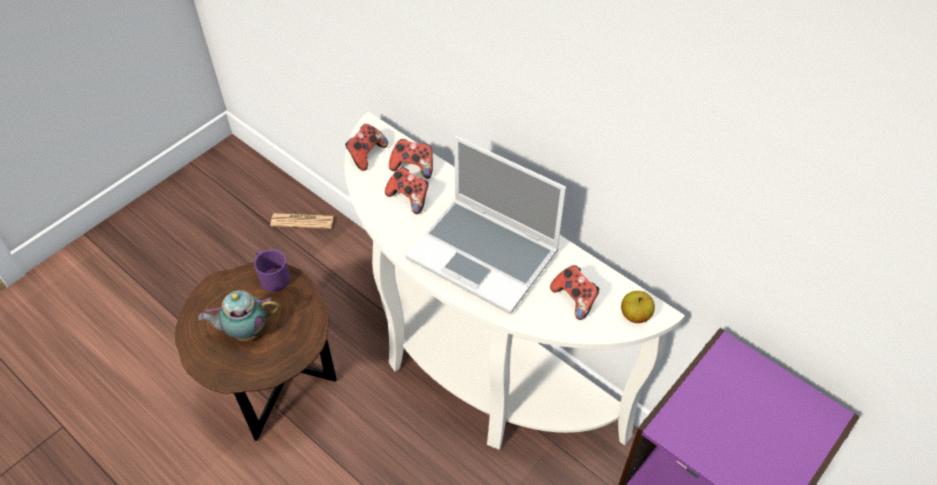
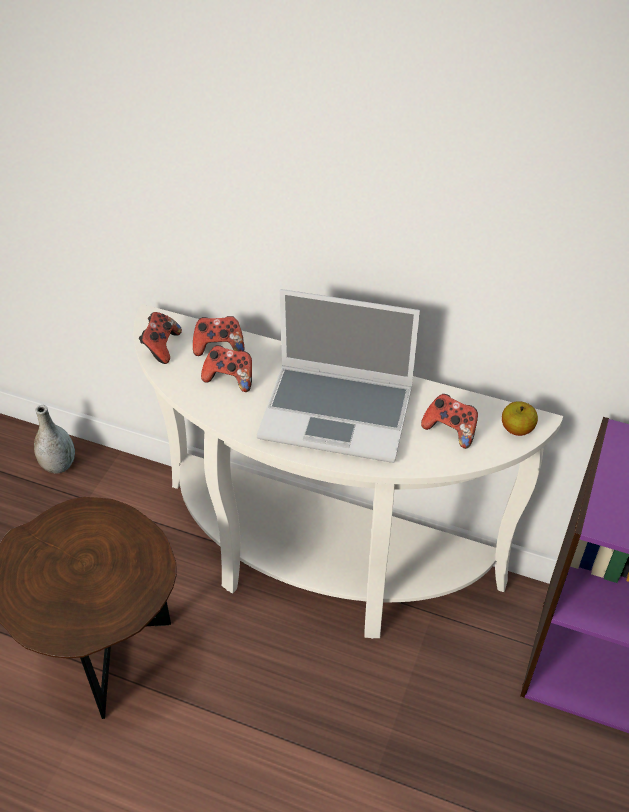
camera: 20 degrees left, 5 degrees down
teapot [198,290,280,341] -> none
purple mug [254,249,290,292] -> none
newspaper [270,213,334,229] -> grey vase [34,405,75,473]

